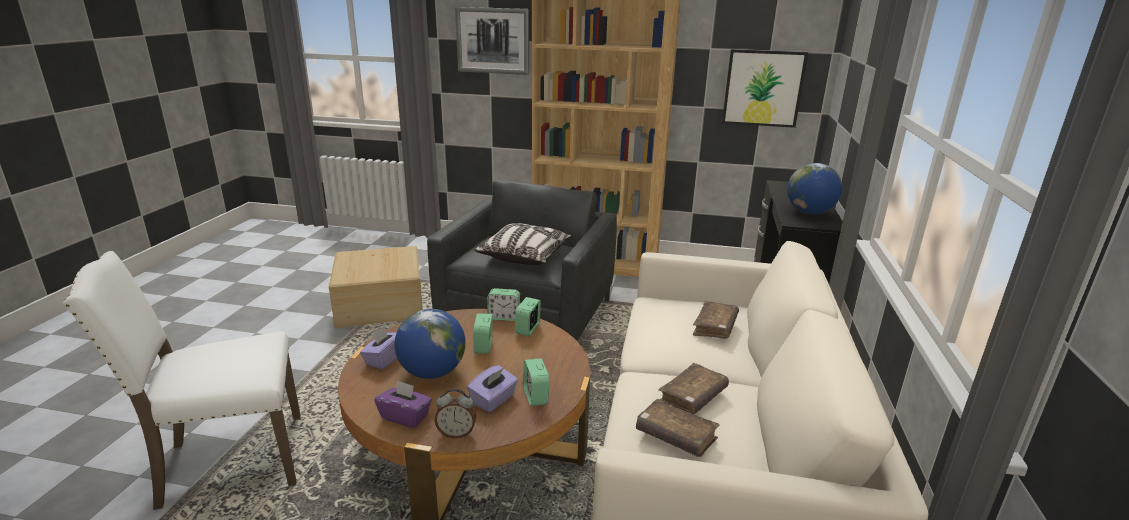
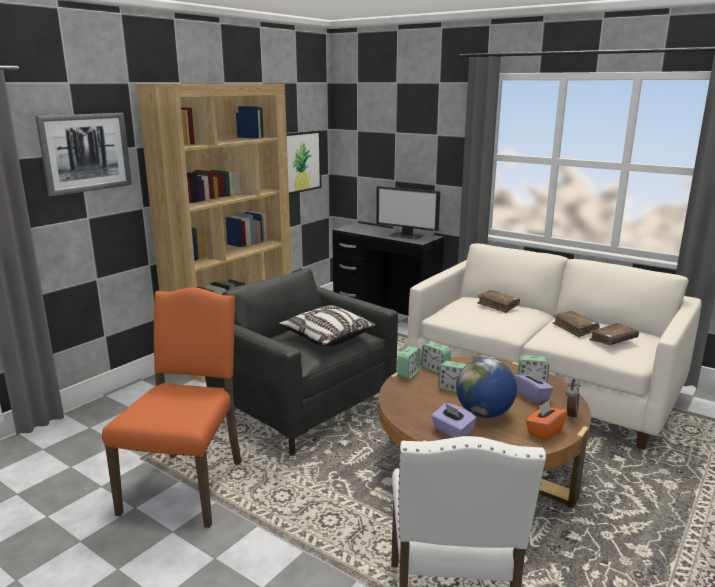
camera: 65 degrees left, 5 degrees down
beige storage box [329,246,423,328] -> orange chair [102,288,242,528]
purple tissue box [374,380,432,428] -> orange tissue box [526,401,567,441]
globe [787,163,842,214] -> monitor [376,186,440,239]

